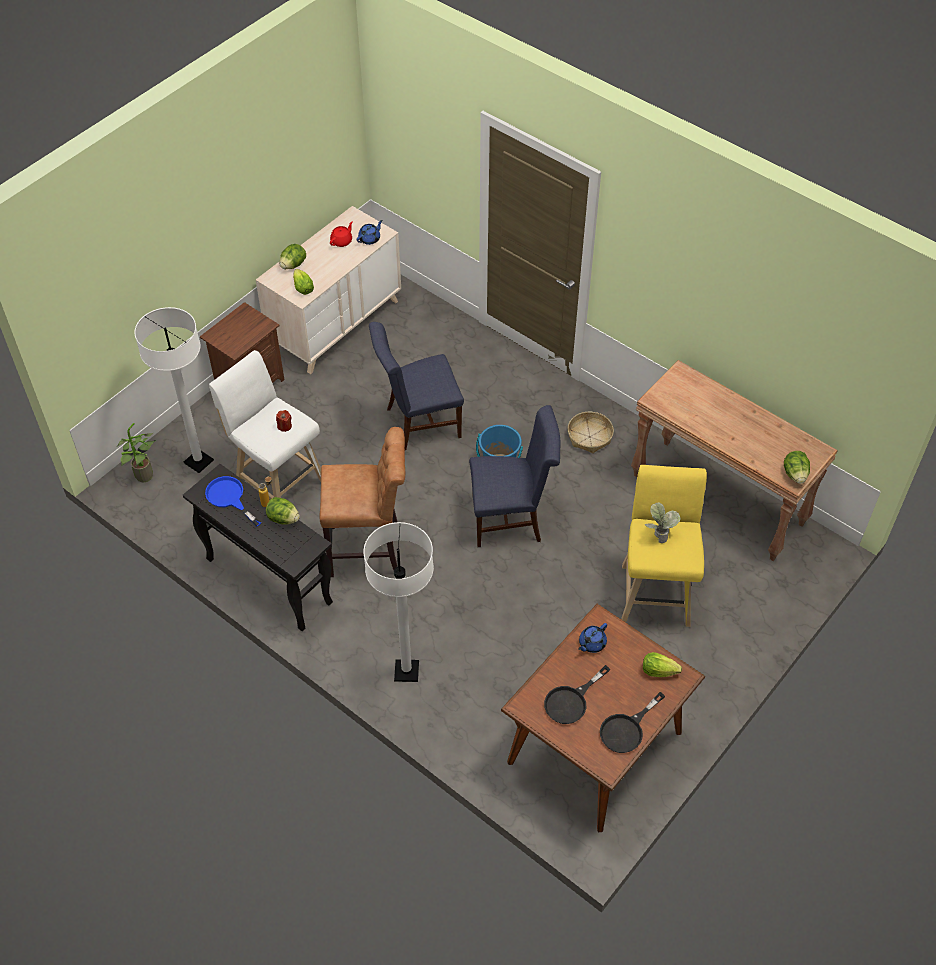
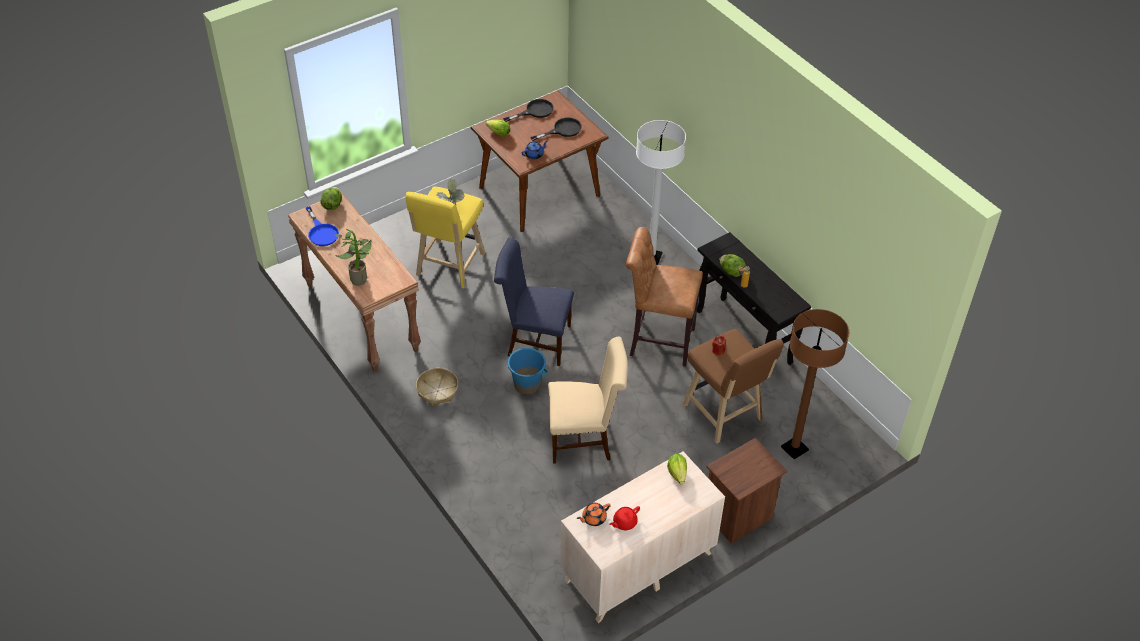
camera: 165 degrees left, 5 degrees down
potted plant [118,423,156,483] -> potted plant moved to [335,229,372,286]
white floor lamp [134,307,214,473] -> brown floor lamp [781,309,849,460]
blue frying pan [205,476,261,527] -> blue frying pan moved to [306,206,339,246]
white stool [209,350,321,500] -> brown stool [682,329,784,444]
lettuce [280,244,306,269] -> none
blue teapot [357,220,383,245] -> orange teapot [577,503,611,526]
blue chair [369,322,464,450] -> beige chair [548,337,628,464]

